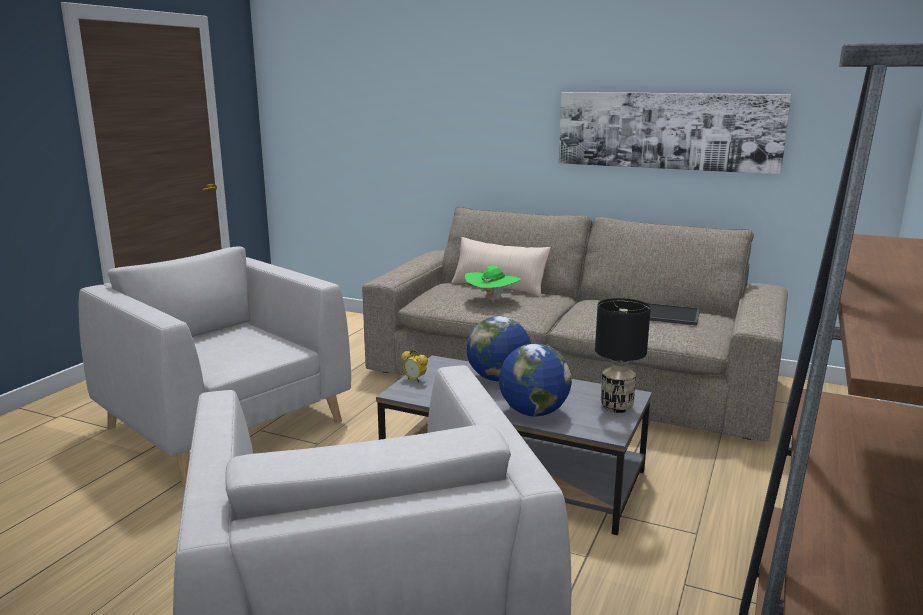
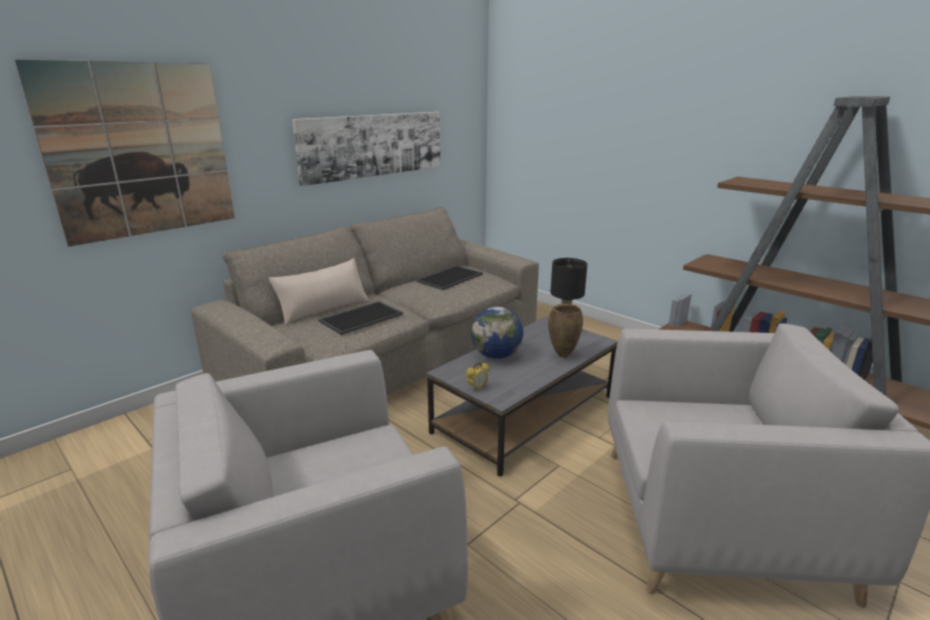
camera: 70 degrees left, 5 degrees up
green hat [465,266,521,302] -> tray [318,301,403,335]
globe [499,344,572,417] -> brown vase [548,304,583,358]
none -> picture [15,60,235,247]

